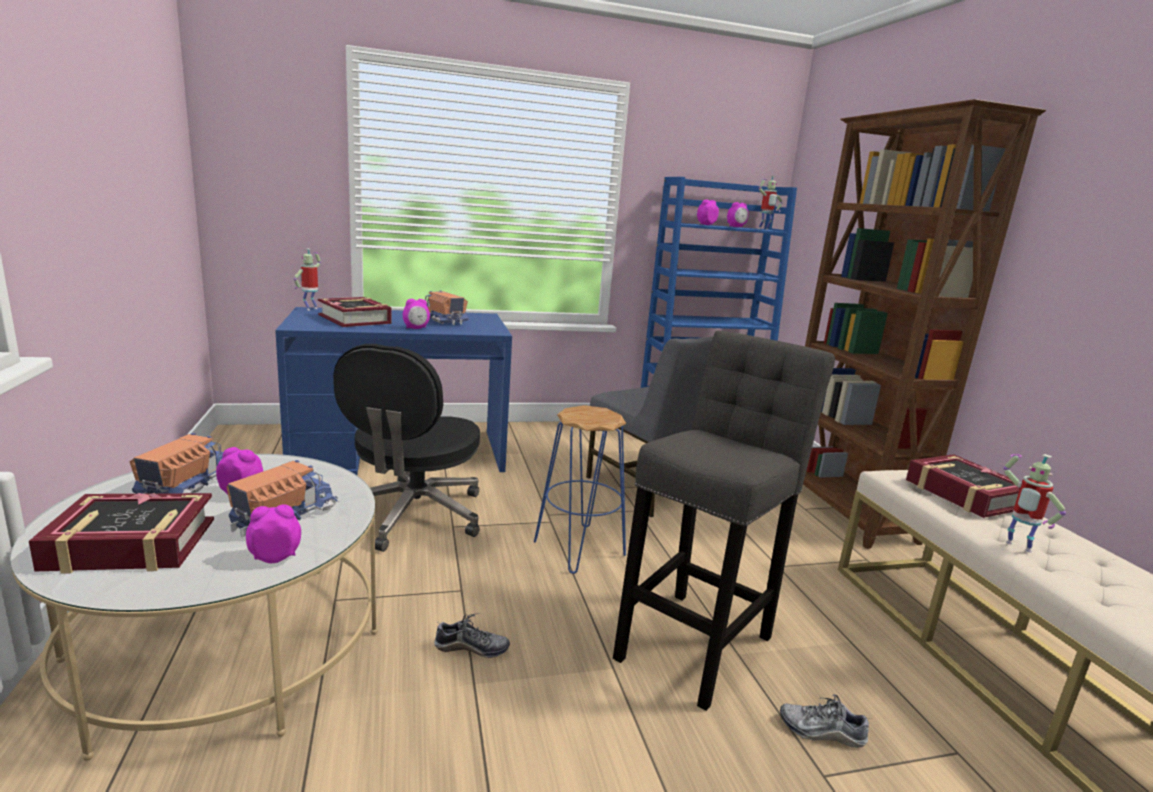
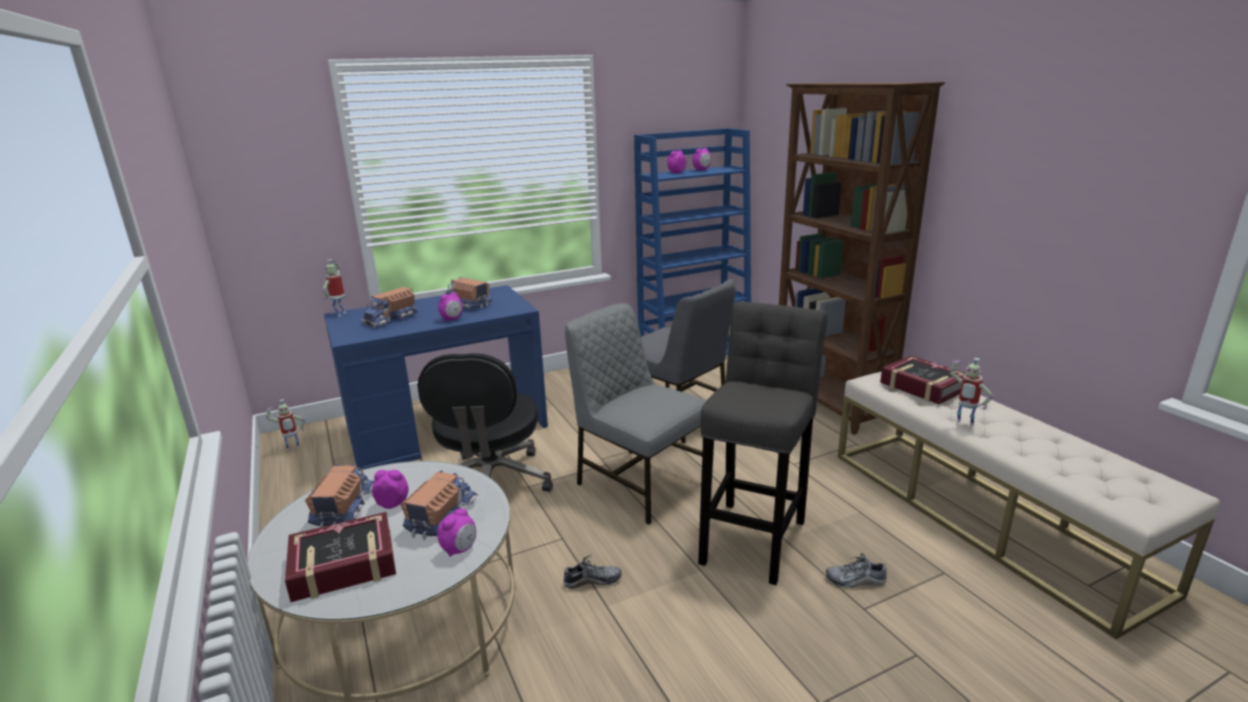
camera: 10 degrees left, 5 degrees up
alarm clock [246,505,301,563] -> alarm clock turned 150 degrees clockwise [437,508,476,557]
book [318,297,392,327] -> toy truck [361,287,417,328]
blue stool [534,405,626,574] -> grey chair [565,303,706,525]
toy robot [759,176,783,230] -> toy robot moved to [266,399,305,451]

